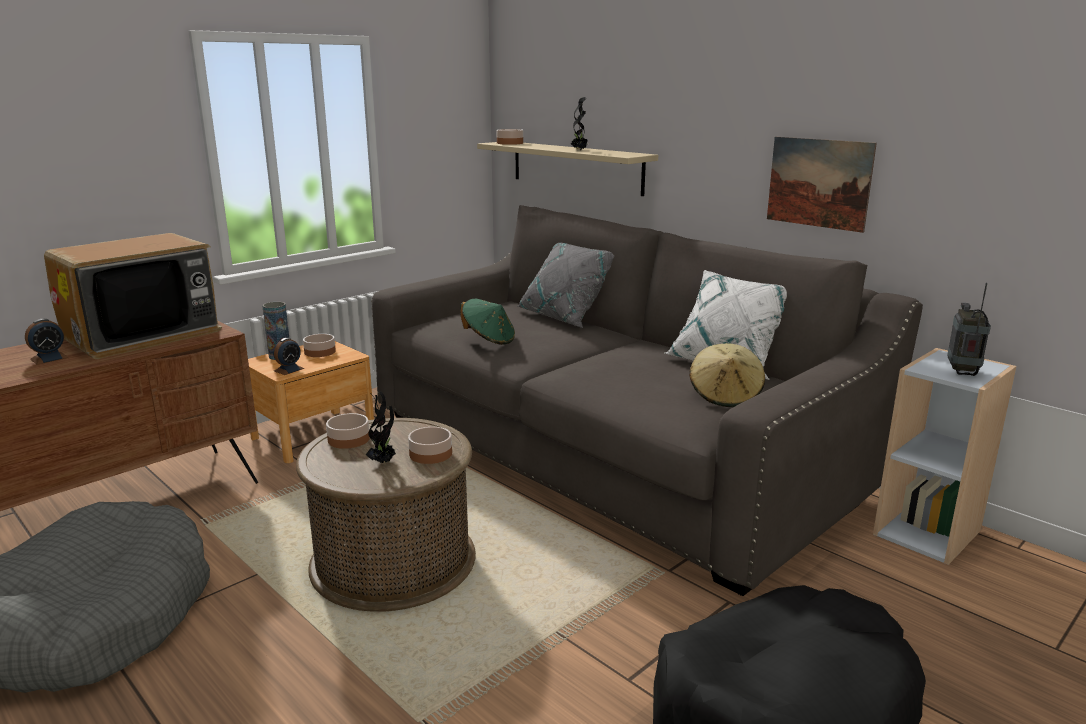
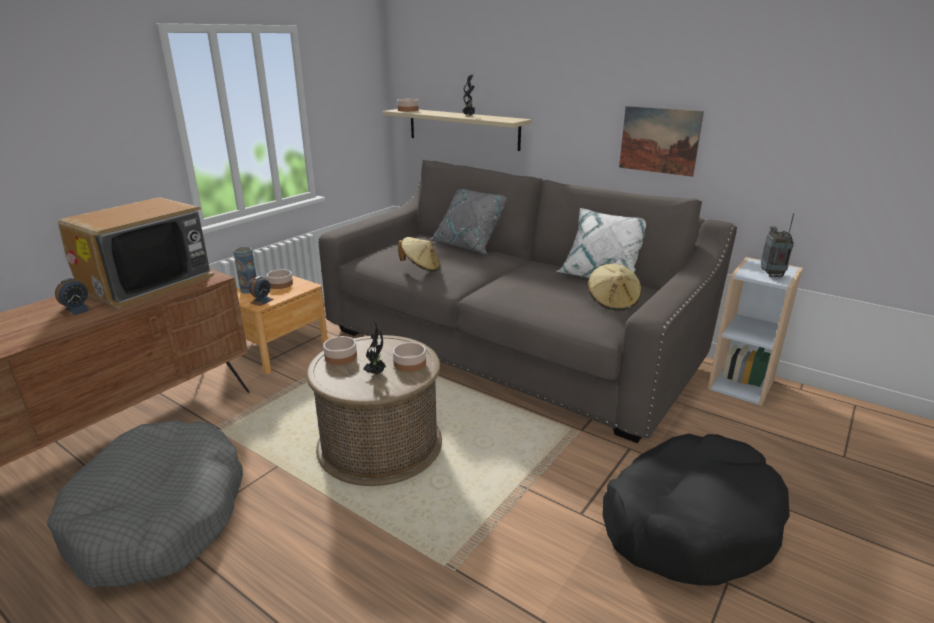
camera: 10 degrees left, 5 degrees up
green hat [460,299,515,345] -> beige hat [398,237,440,272]

